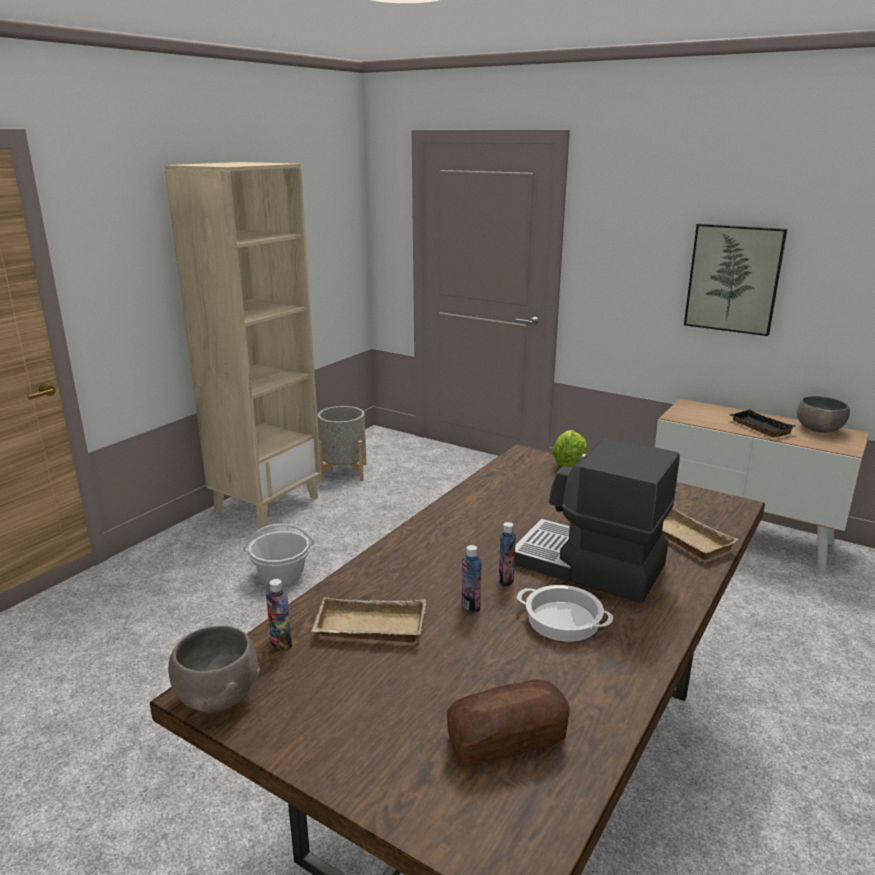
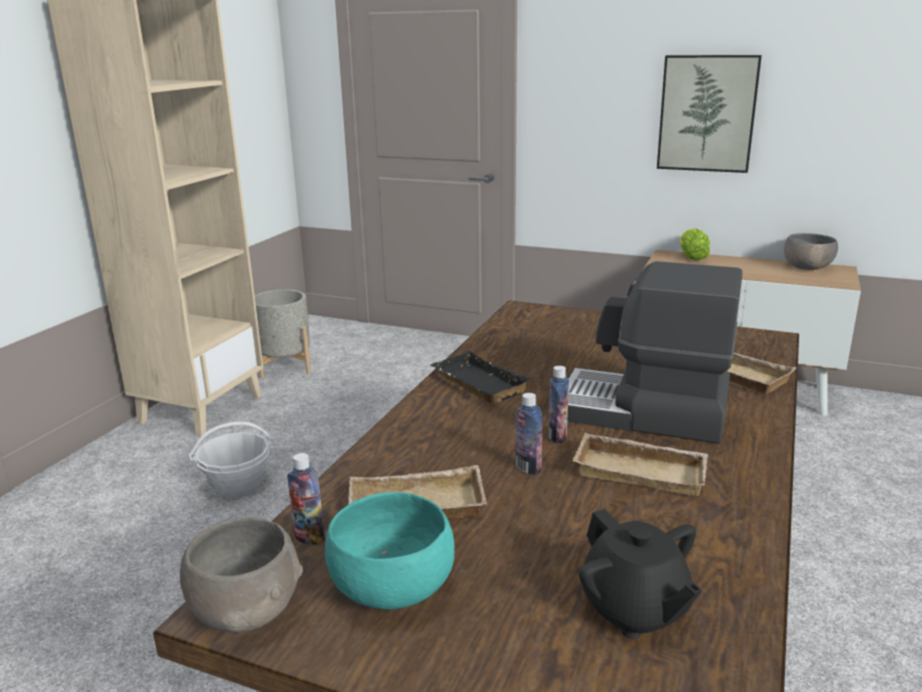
camera: 10 degrees left, 0 degrees up
bread [447,680,570,765] -> black teapot [579,509,702,639]
cooking pot [517,585,613,642] -> beige tray [573,433,708,496]
lettuce [553,430,587,467] -> lettuce moved to [680,228,710,260]
black tray [730,410,795,438] -> black tray moved to [430,351,531,404]
none -> turquoise bowl [325,492,454,610]

